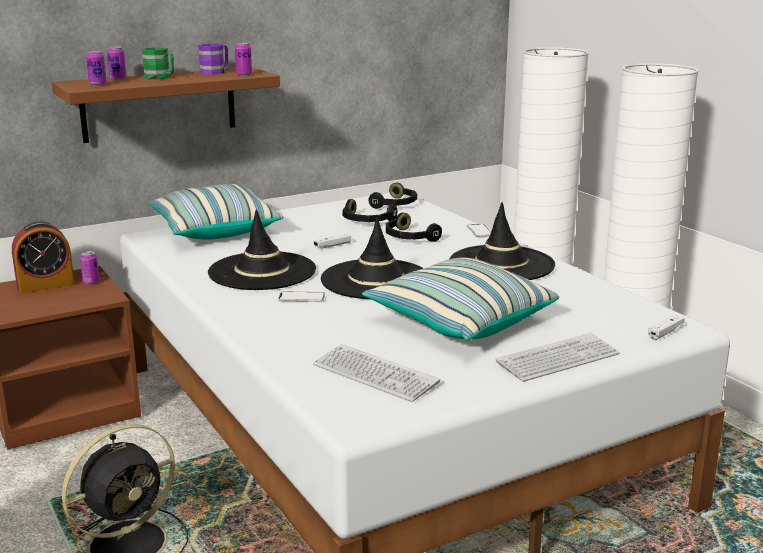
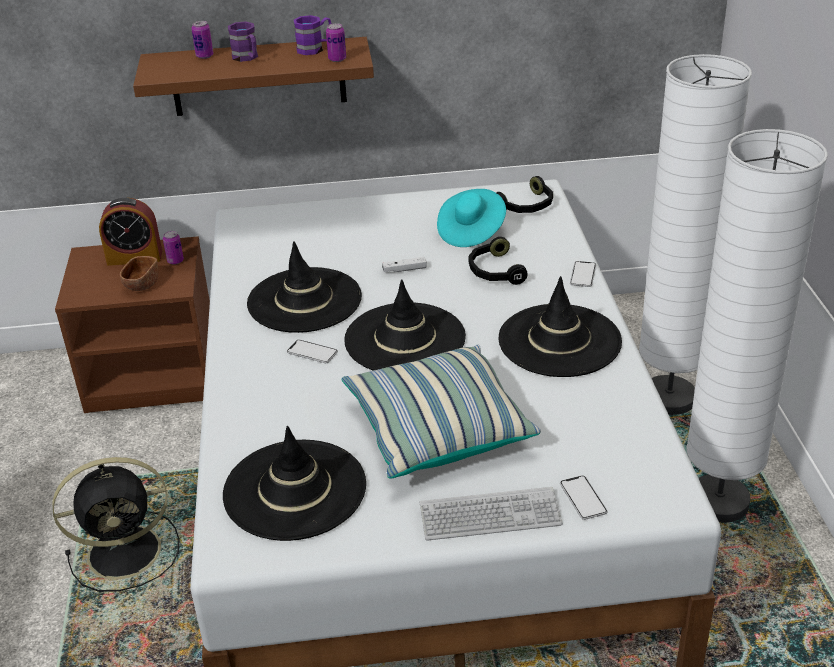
camera: 25 degrees right, 15 degrees up
can [86,51,107,86] -> none
green mug [142,47,174,79] -> purple mug [228,21,258,62]
pillow [148,184,283,240] -> none
keyboard [313,344,440,402] -> black hat [223,426,366,541]
black headphones [342,199,397,222] -> turquoise hat [437,189,506,247]
white game controller [648,315,684,340] -> none
none -> brown bowl [120,256,158,291]
none -> phone [560,476,608,520]

